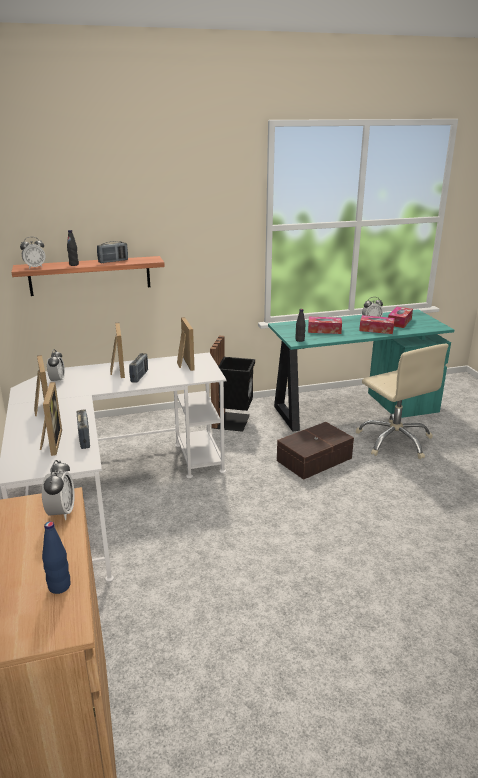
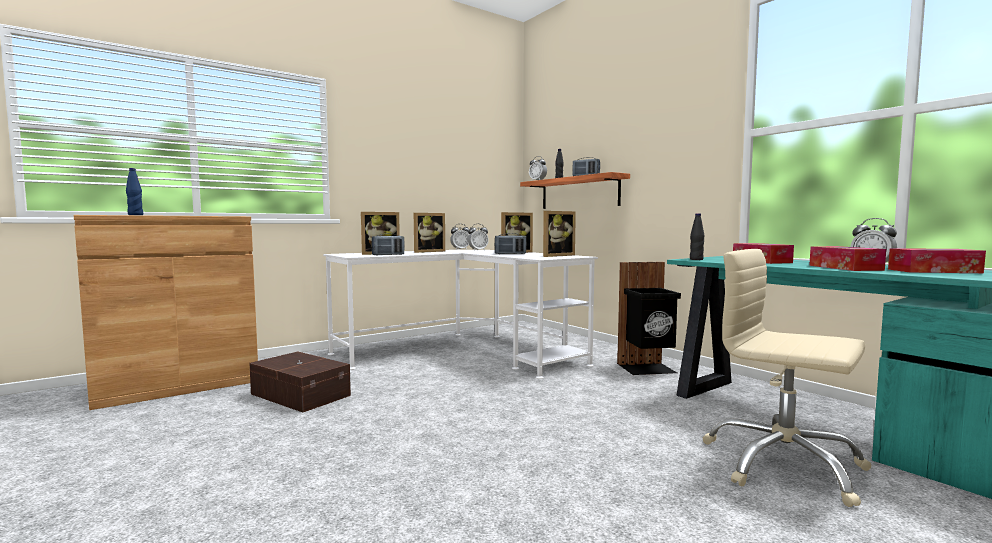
camera: 70 degrees right, 20 degrees down
alarm clock [42,460,75,520] -> alarm clock moved to [450,224,469,250]
brown storage box [277,422,354,480] -> brown storage box moved to [249,352,351,412]
beige office chair [356,344,449,459] -> beige office chair turned 90 degrees clockwise [703,249,872,507]

